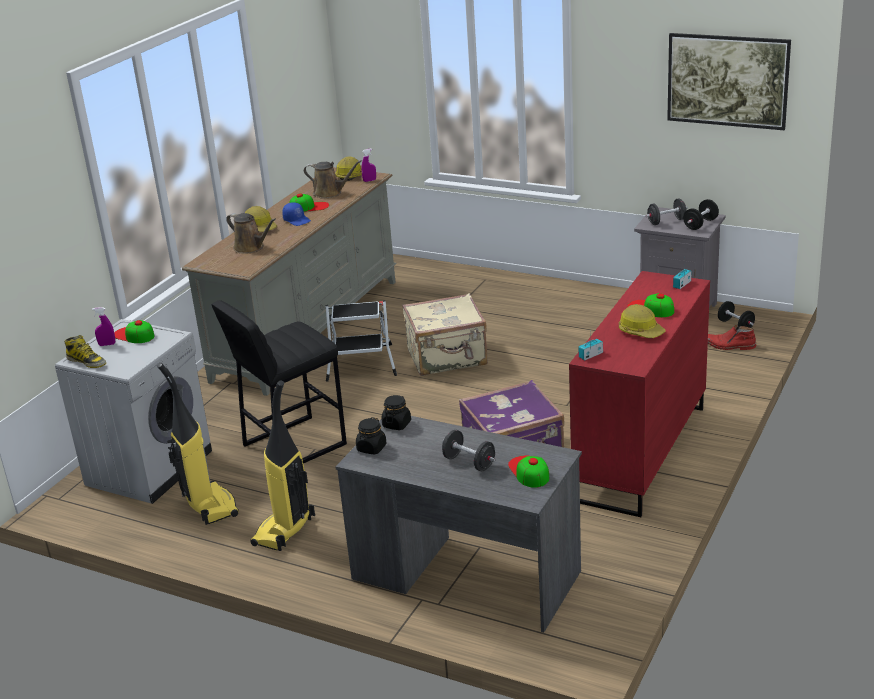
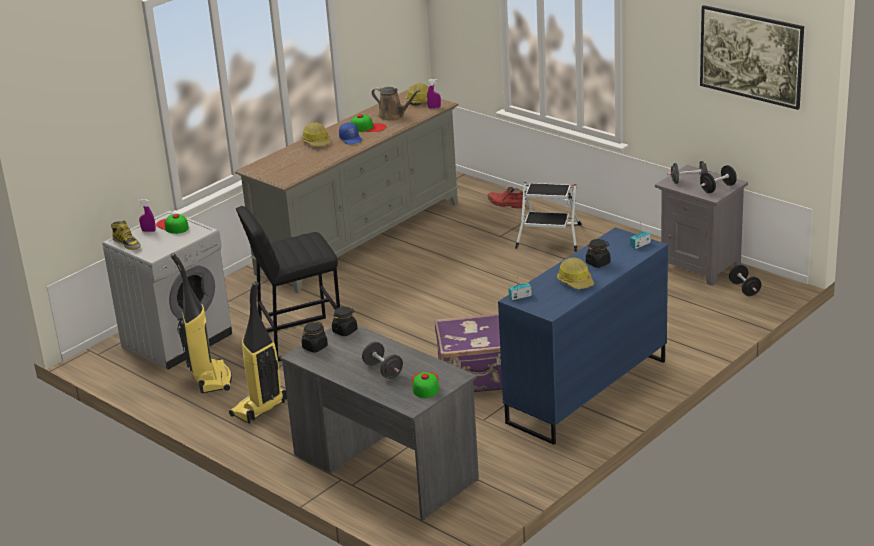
camera: 15 degrees right, 0 degrees up
brown watering can [226,213,276,254] -> none
step ladder [326,300,397,382] -> step ladder moved to [515,182,582,252]
beige suitcase [402,293,488,376] -> none
red dresser [569,271,710,517] -> blue dresser [498,227,668,445]
cap [627,293,674,317] -> black jar [586,239,611,268]
red boot [708,325,756,350] -> red boot moved to [487,187,526,208]

